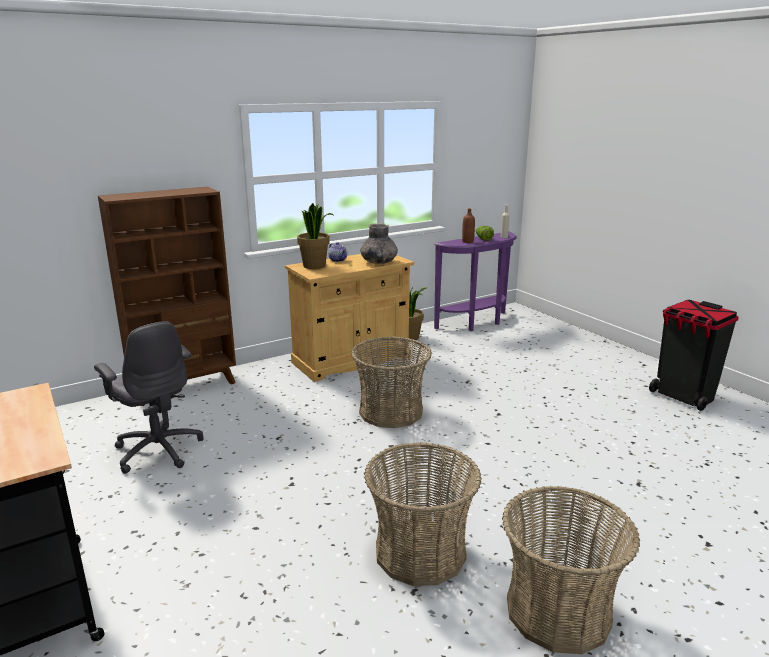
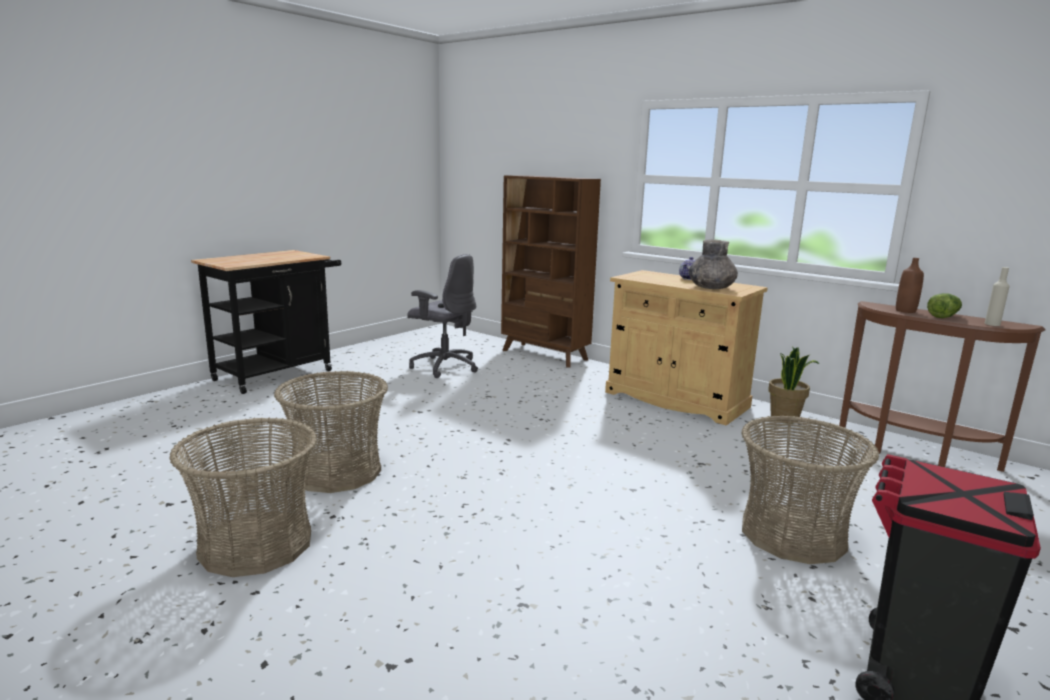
camera: 70 degrees right, 5 degrees down
grey office chair [94,321,204,474] -> grey office chair turned 90 degrees counterclockwise [407,254,478,378]
potted plant [297,203,333,269] -> none
basket [351,336,432,428] -> basket moved to [741,415,879,564]
purple console table [434,232,517,331] -> brown console table [839,301,1046,472]

